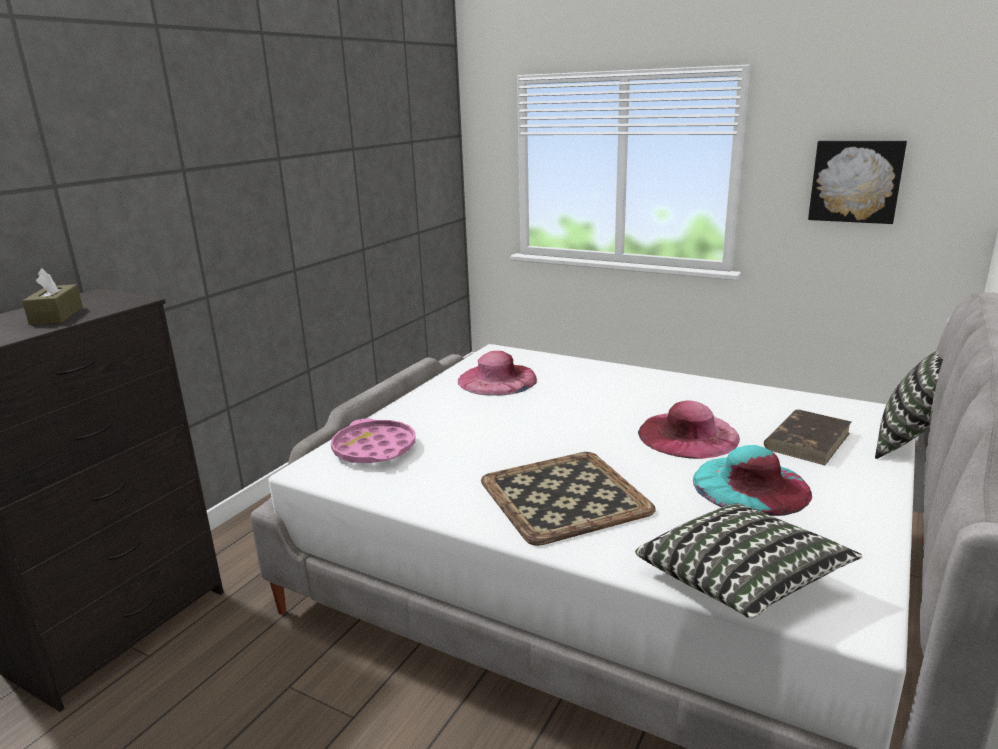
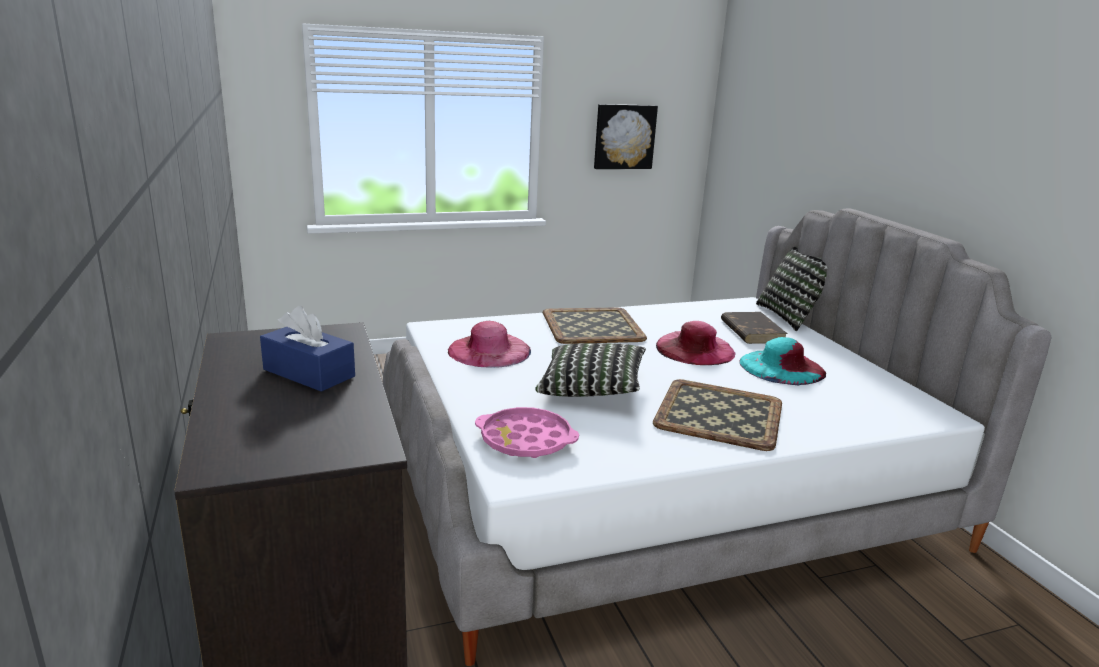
camera: 50 degrees left, 0 degrees up
brown tissue box [22,269,83,325] -> blue tissue box [260,306,355,392]
pillow [635,503,862,619] -> pillow moved to [535,343,646,397]
none -> tray [543,307,647,344]

